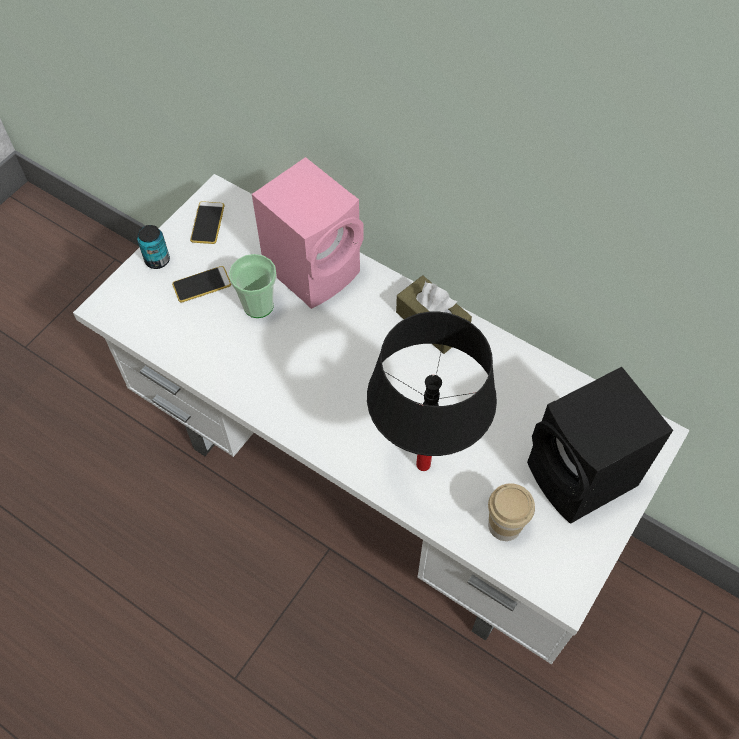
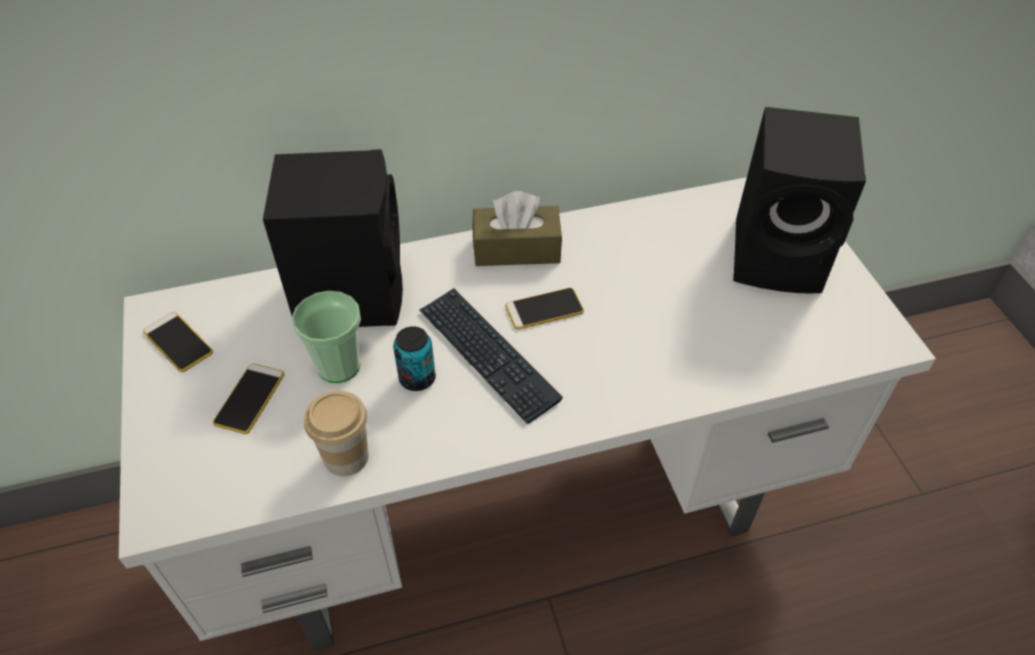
camera: 50 degrees left, 10 degrees down
can [137,225,170,269] -> can moved to [393,326,436,391]
pink speaker [252,157,364,309] -> black speaker [263,149,403,327]
black table lamp [367,312,497,471] -> none
cup [488,483,535,541] -> cup moved to [304,391,369,476]
none -> keyboard [420,288,563,424]
none -> phone [505,288,584,330]

